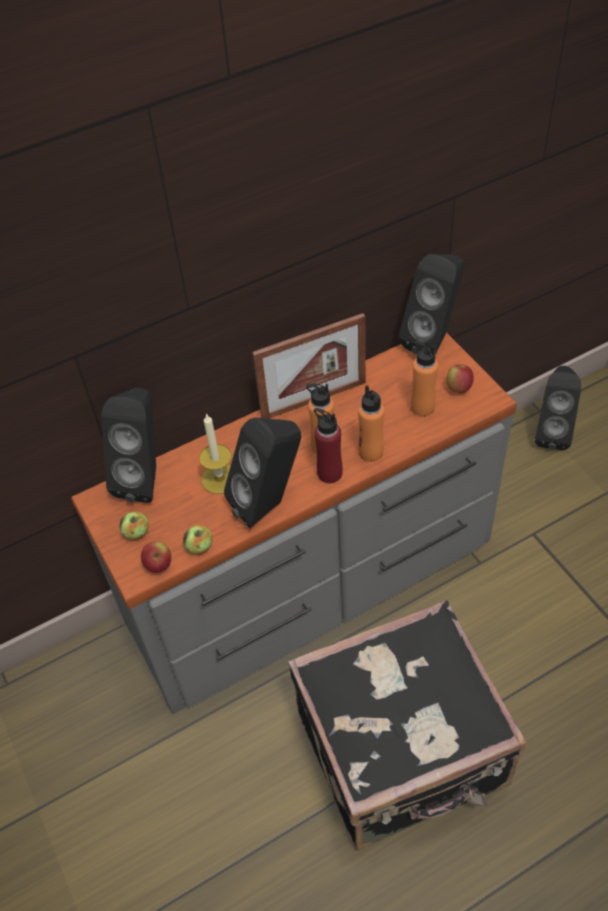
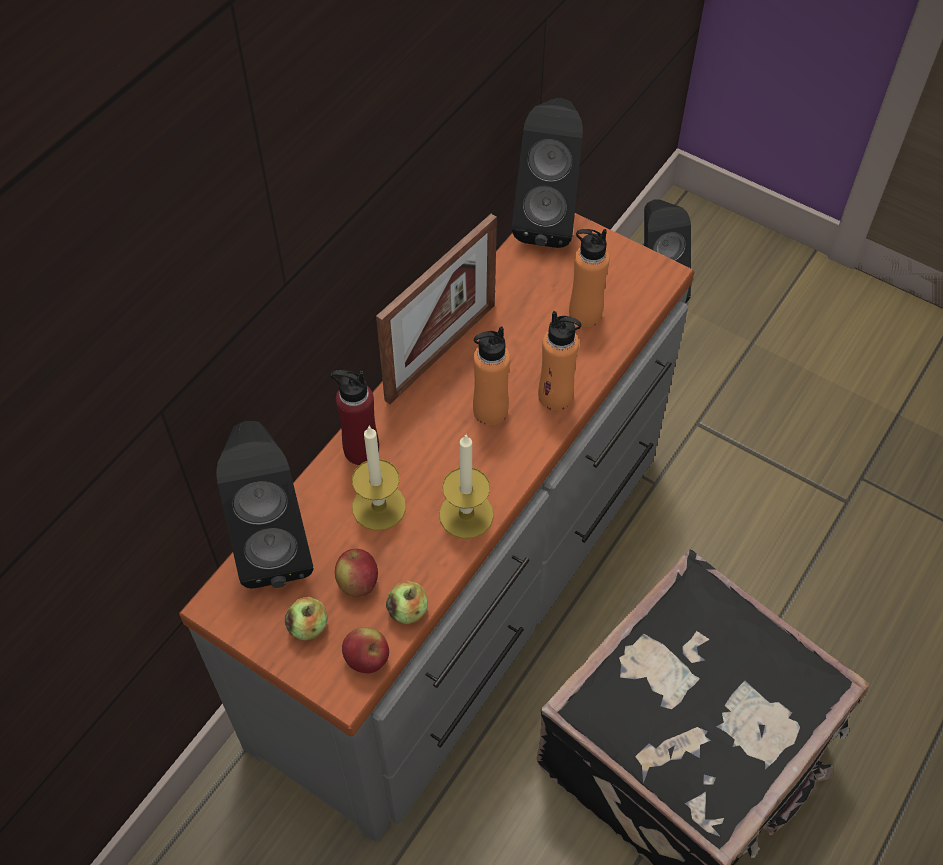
camera: 30 degrees left, 5 degrees up
black speaker [224,417,301,528] -> candle [439,435,494,539]
red bottle [314,408,343,483] -> red bottle moved to [331,370,379,465]
apple [446,364,474,393] -> apple moved to [335,549,378,597]

